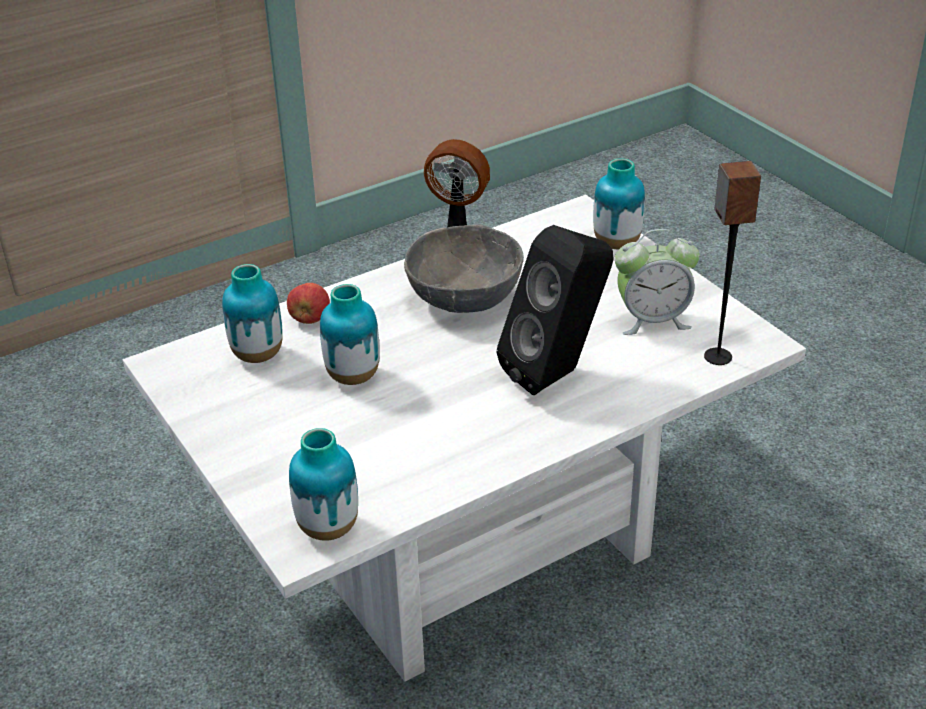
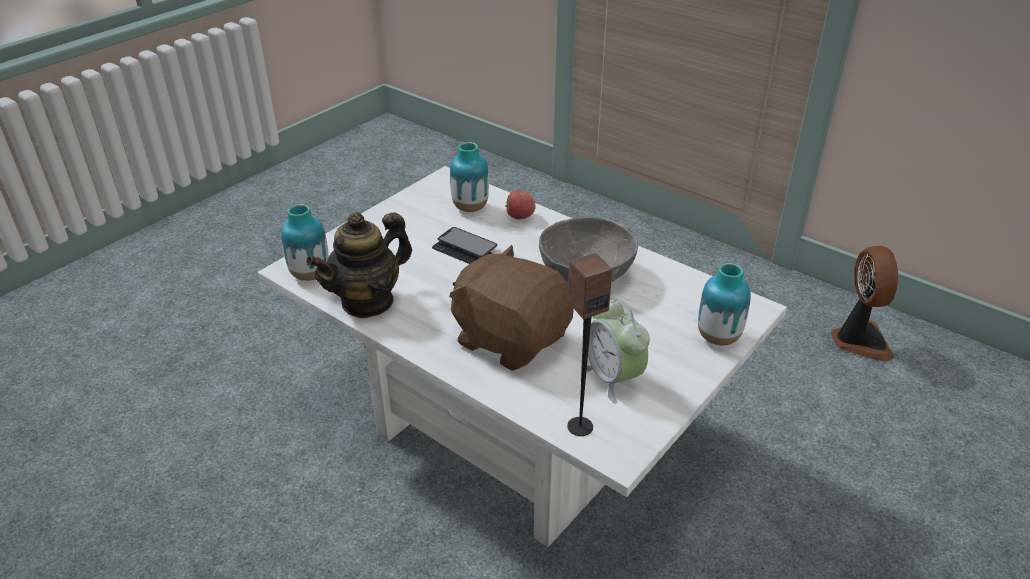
camera: 70 degrees right, 0 degrees up
vase [320,284,380,385] -> phone [432,227,497,264]
black speaker [497,225,614,395] -> brown plush toy [449,245,574,371]
none -> teapot [306,212,412,319]

